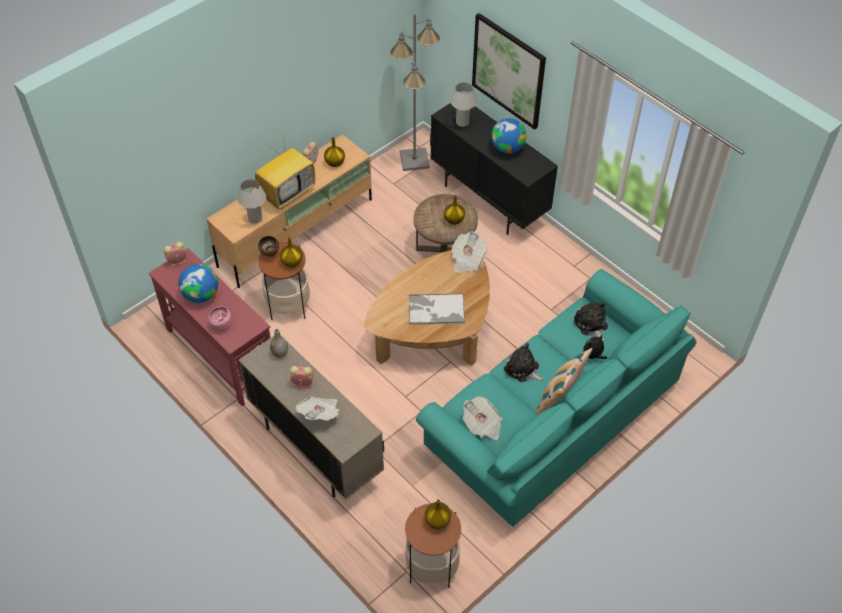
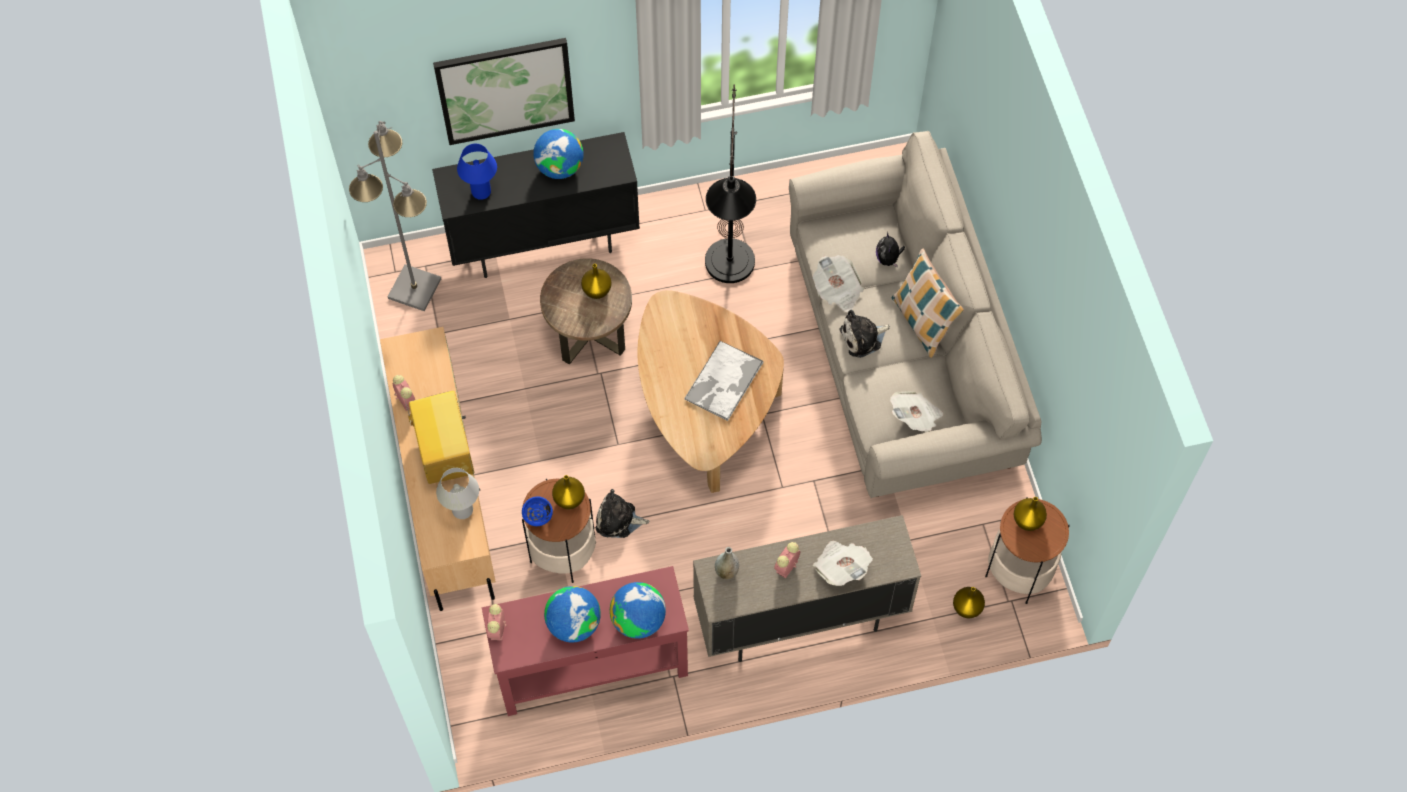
camera: 60 degrees left, 10 degrees up
pink bowl [208,306,231,330] -> globe [610,582,666,639]
brown bowl [258,236,279,257] -> blue bowl [522,497,553,526]
yellow vase [324,137,345,167] -> yellow vase moved to [953,587,985,619]
turquoise sofa [416,269,697,527] -> beige sofa [789,131,1042,498]
white table lamp [450,82,477,127] -> blue table lamp [457,144,497,200]
newspaper [451,231,488,272] -> newspaper moved to [813,255,864,313]
plush toy [574,302,608,342] -> plush toy moved to [596,489,649,538]
none -> black floor lamp [705,84,756,283]

